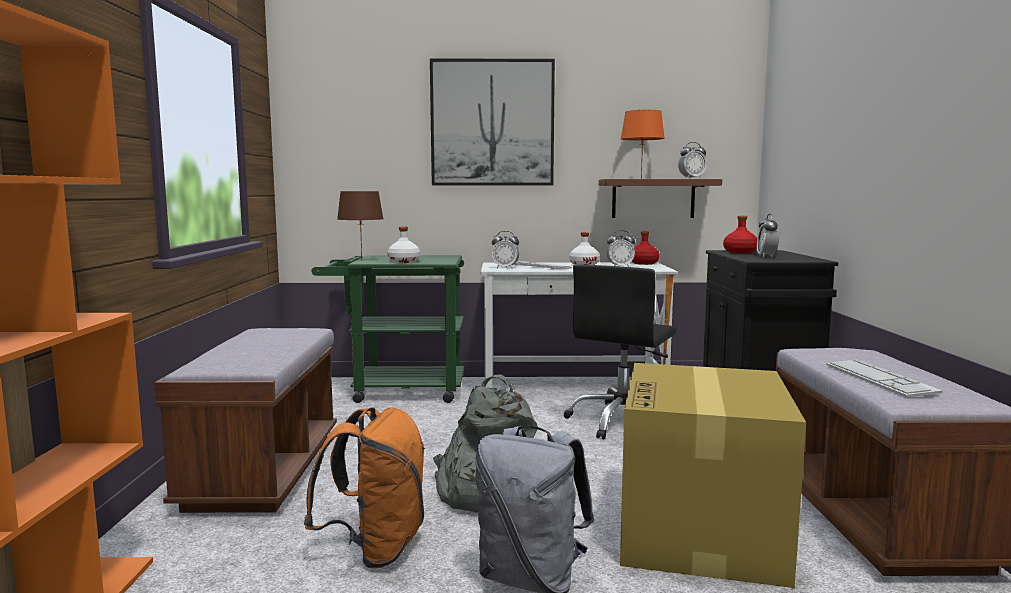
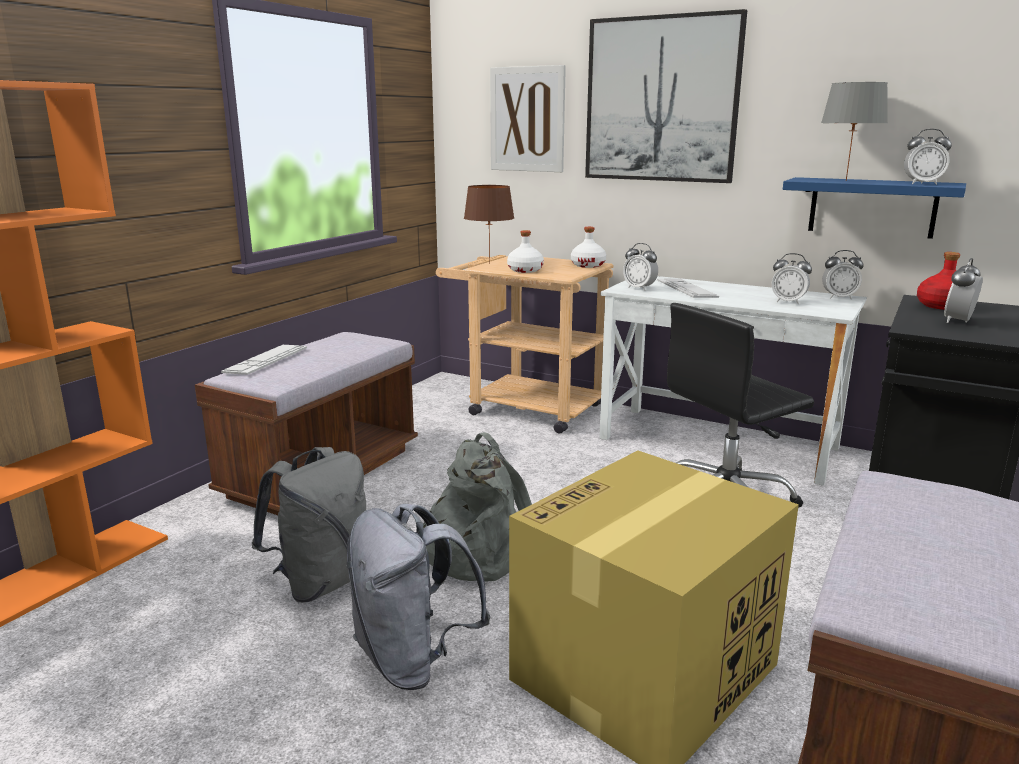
camera: 30 degrees right, 10 degrees up
orange backpack [304,407,425,569] -> grey backpack [252,447,366,603]
green cart [312,255,464,403] -> beige cart [436,255,613,434]
white bottle [569,232,600,265] -> white bottle moved to [571,227,606,268]
brown shelf [599,179,722,218] -> blue shelf [783,177,966,239]
orange table lamp [621,110,665,179] -> grey table lamp [821,82,888,181]
red bottle [632,231,660,265] -> alarm clock [822,250,863,299]
keyboard [826,360,943,397] -> keyboard moved to [221,345,307,375]
none -> picture [490,65,566,172]

